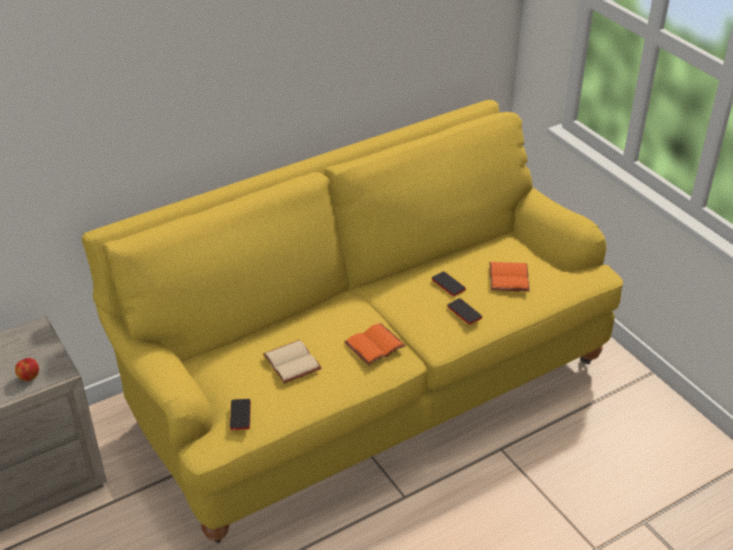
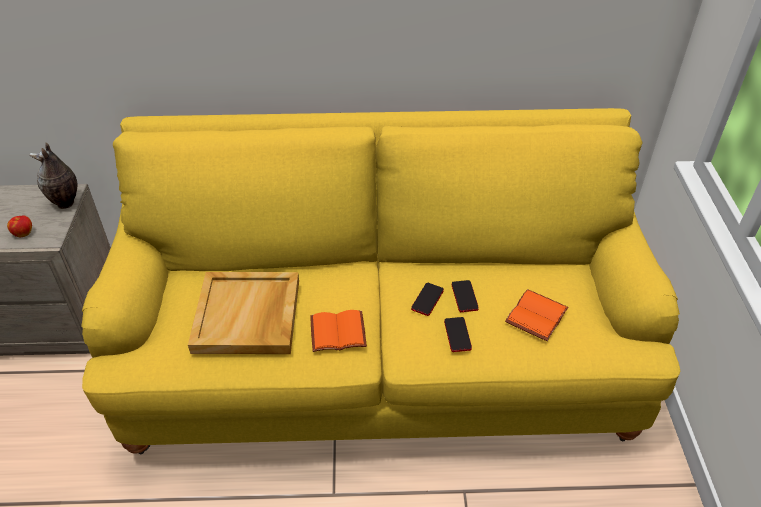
camera: 30 degrees right, 5 degrees up
phone [230,399,251,430] -> phone moved to [411,283,444,316]
beige book [263,340,321,383] -> beige tray [188,272,299,354]
none -> vase [29,142,77,209]

